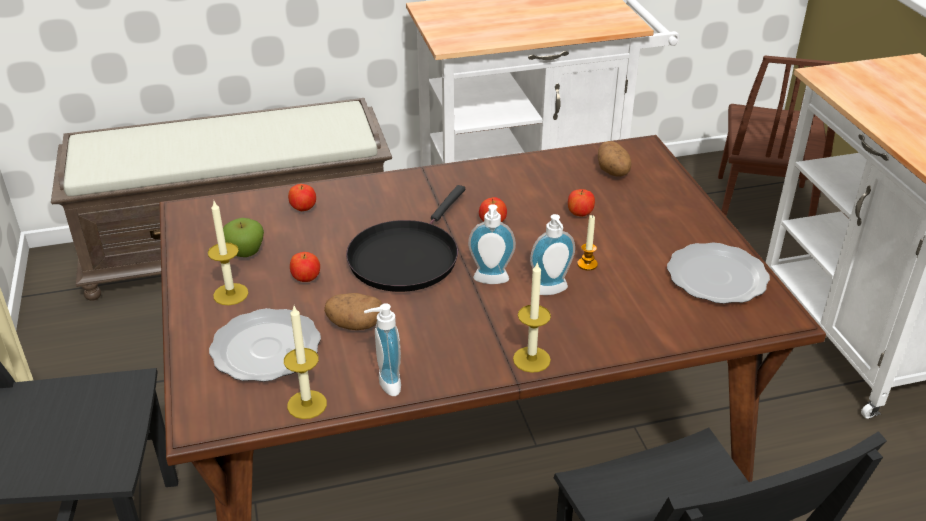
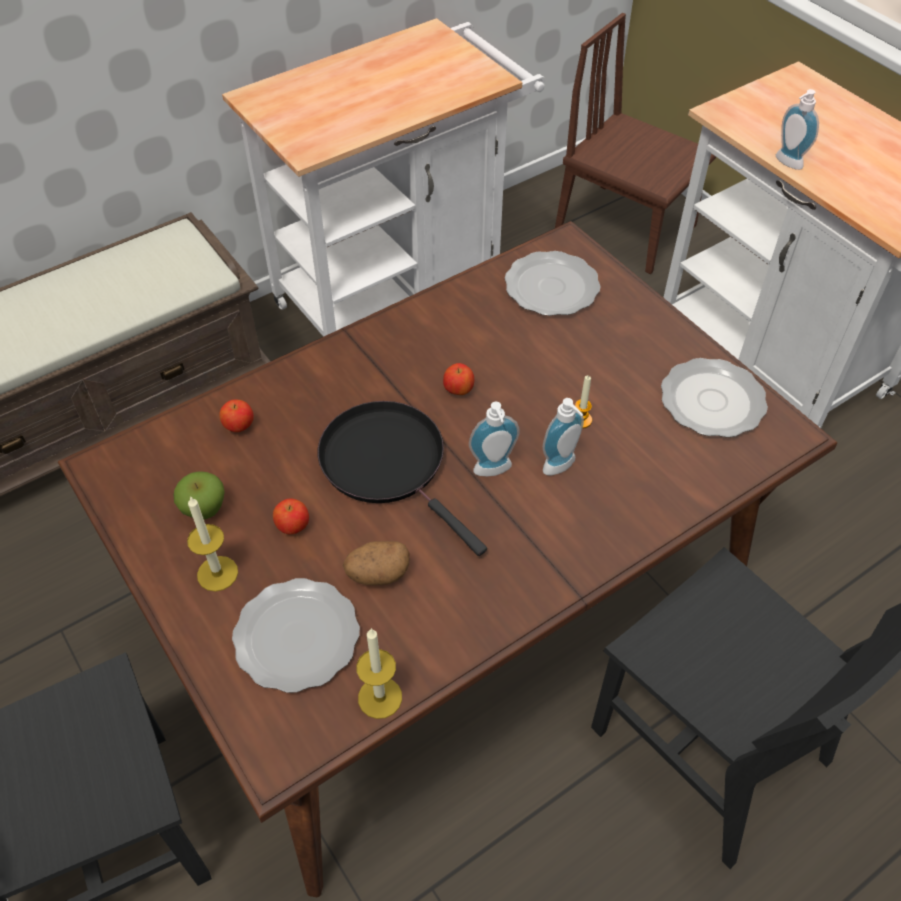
camera: 20 degrees left, 15 degrees up
black frying pan [346,185,465,292] -> black frying pan turned 135 degrees clockwise [318,401,487,556]
soap dispenser [364,303,401,396] -> soap dispenser moved to [776,89,819,170]
candle [513,262,551,373] -> none
apple [568,189,595,217] -> none
potato [598,141,632,177] -> plate [505,251,601,316]
brown chair [718,55,842,217] -> brown chair turned 135 degrees clockwise [555,13,716,274]

